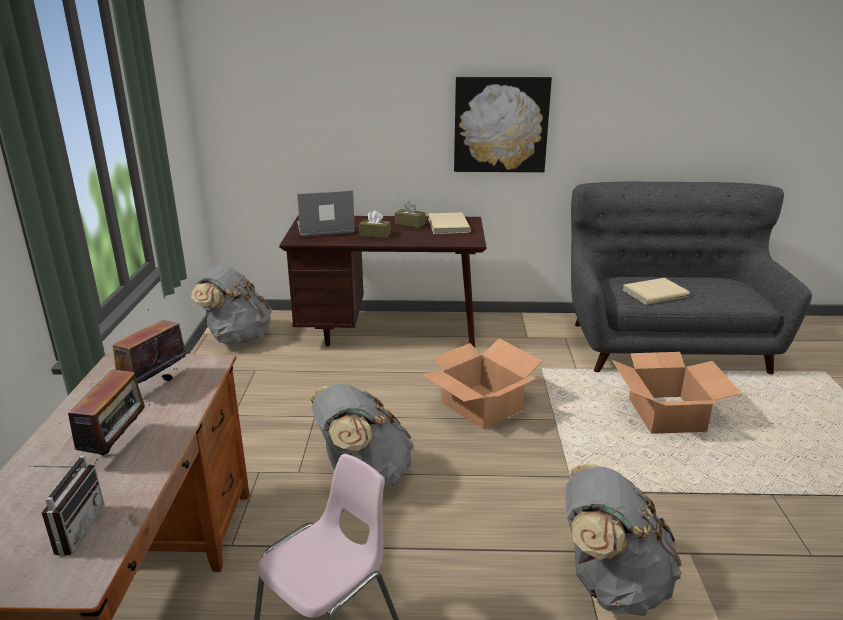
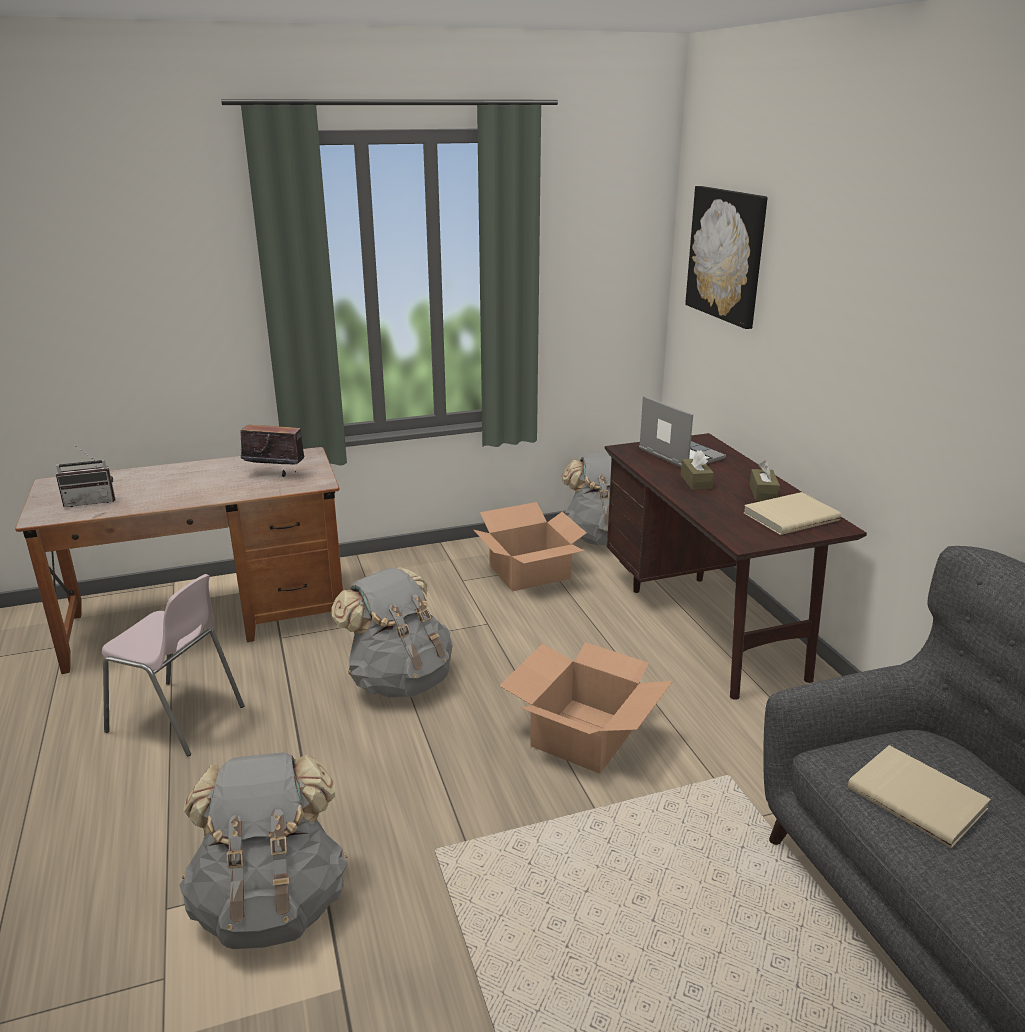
camera: 70 degrees right, 0 degrees up
radio [59,369,150,463] -> none
picture [454,77,552,172] -> picture moved to [685,186,768,329]
cardboard box [611,352,742,434] -> cardboard box moved to [474,502,587,592]

